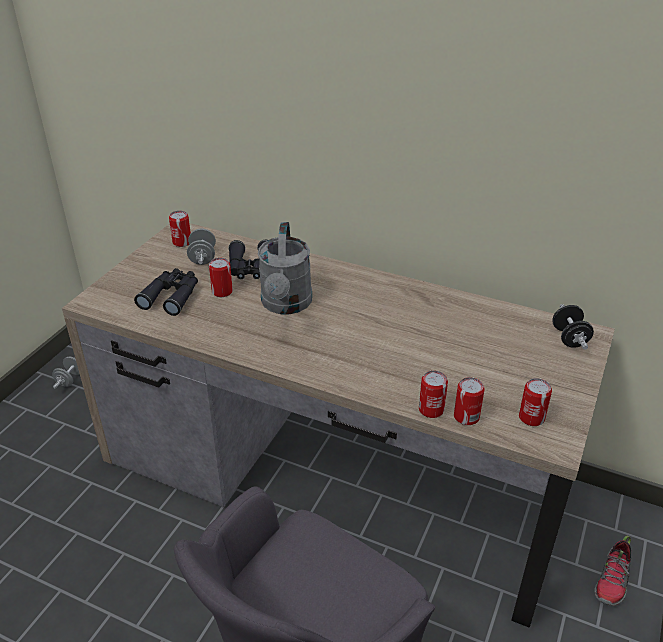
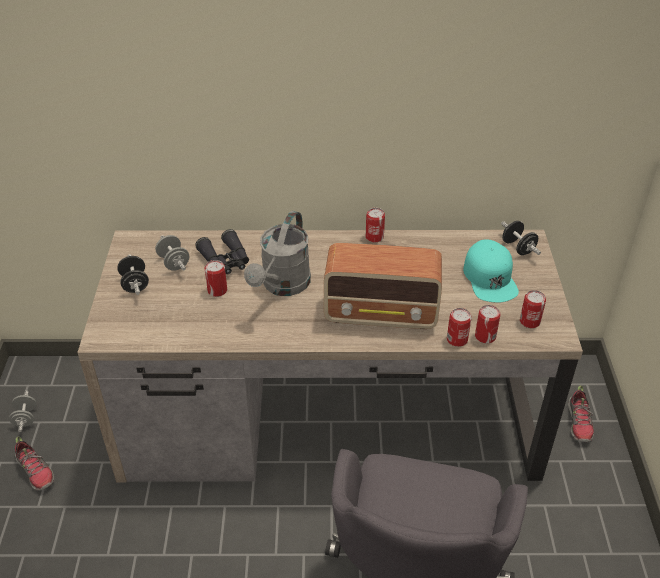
camera: 25 degrees left, 5 degrees up
black binoculars [134,268,198,316] -> none
can [169,211,191,247] -> can moved to [366,208,385,242]
grey watering can [257,222,312,315] -> grey watering can turned 45 degrees clockwise [244,211,311,296]
none -> shoe [15,436,54,491]
none -> black dumbbell [117,255,149,295]
none -> radio [324,243,442,329]
none -> turquoise cap [463,239,519,303]

